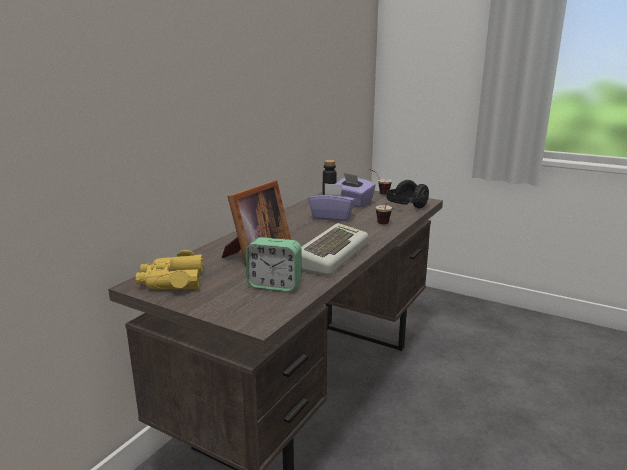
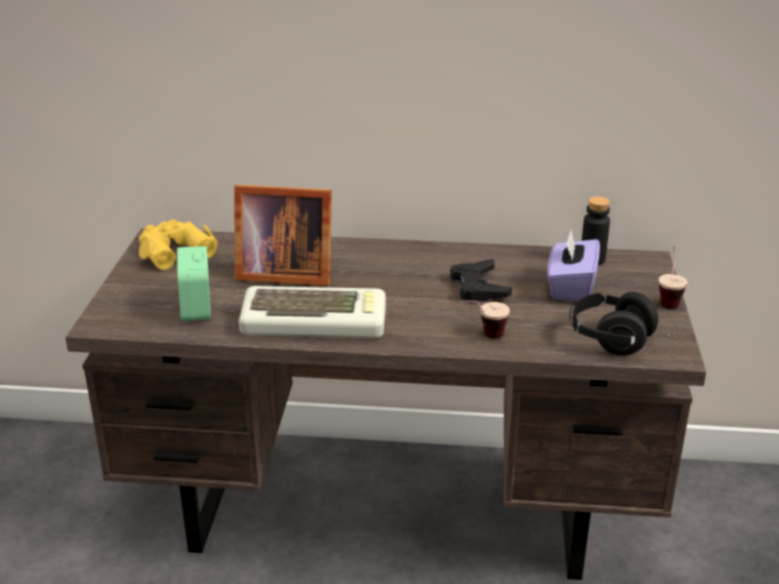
camera: 65 degrees right, 10 degrees up
purple tissue box [308,183,355,221] -> black game controller [450,259,512,301]

